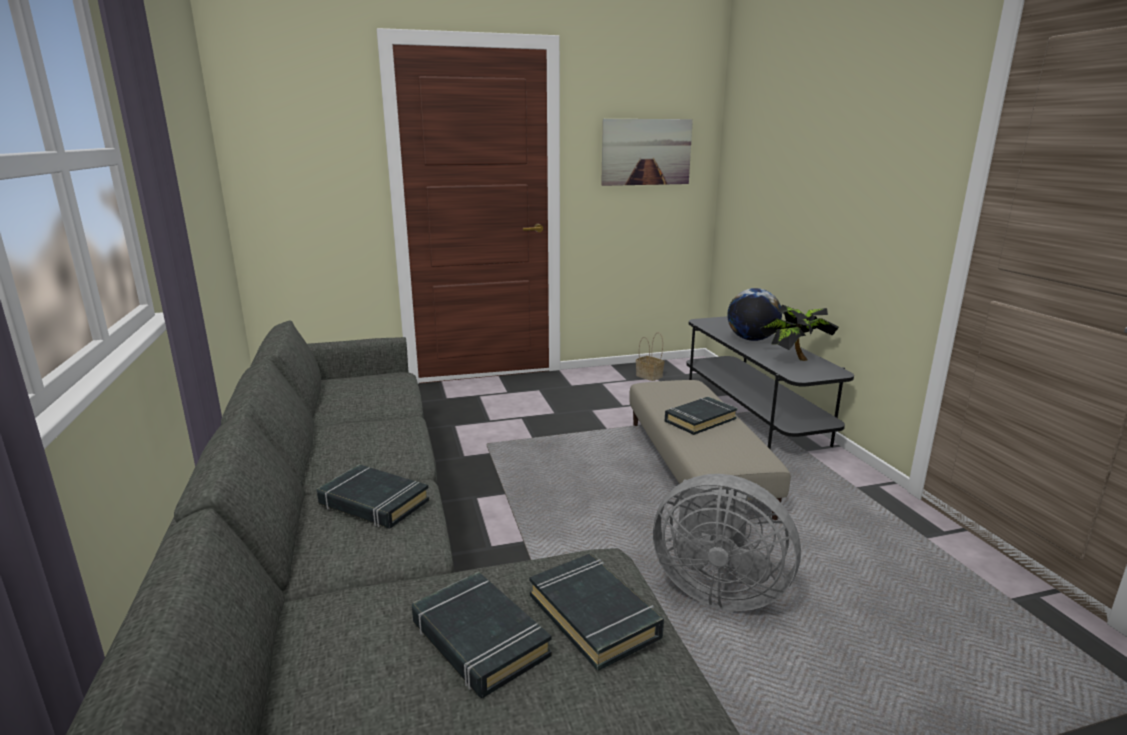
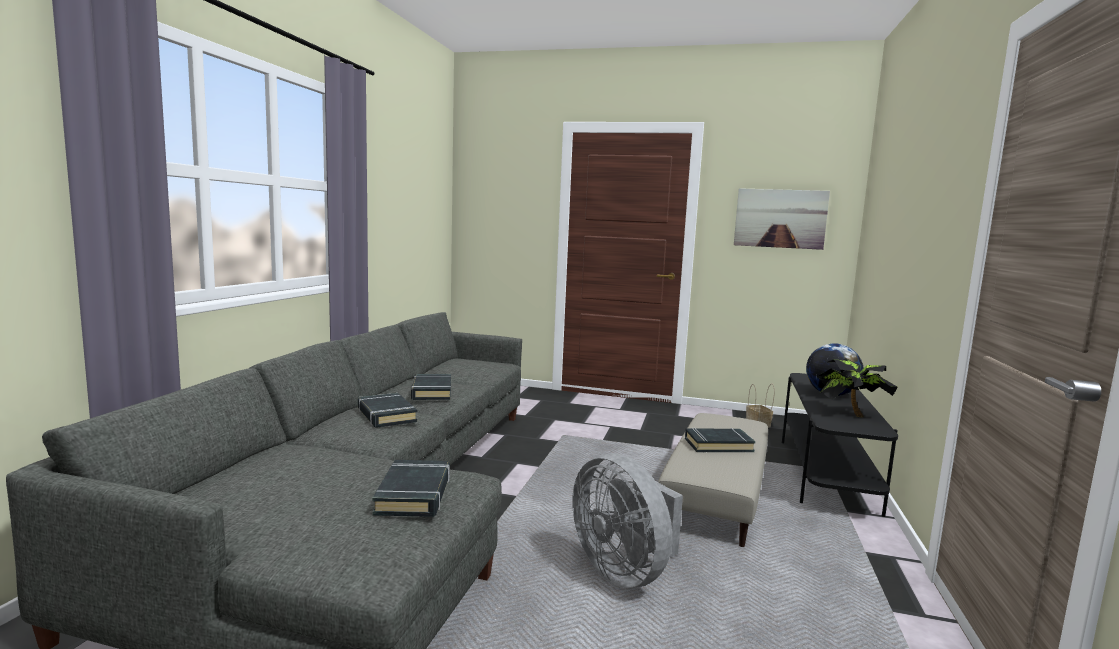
camera: 30 degrees right, 10 degrees down
black book [412,572,552,698] -> black book moved to [411,374,451,400]

